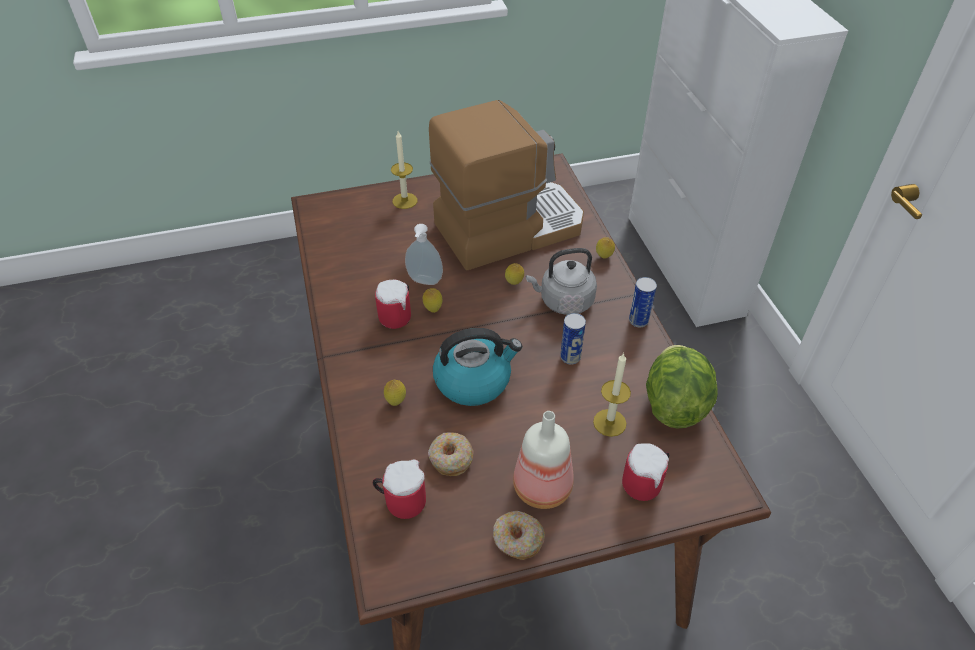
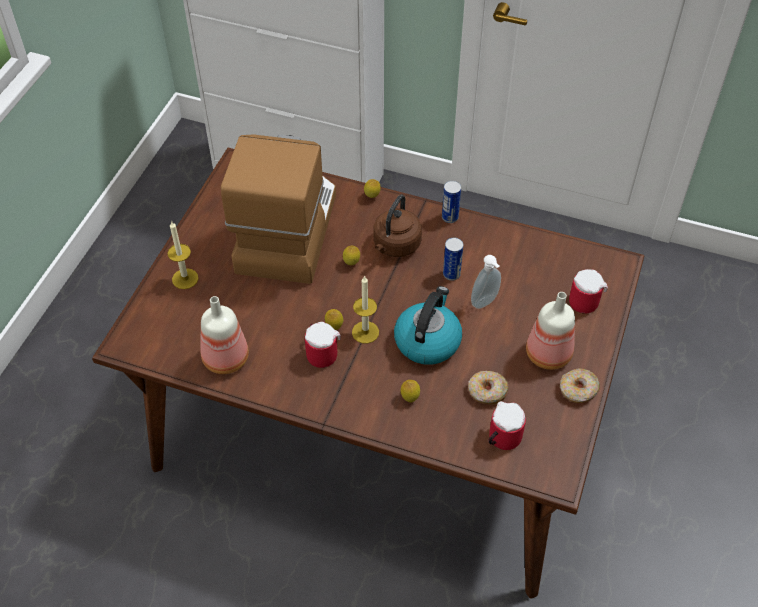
camera: 55 degrees left, 5 degrees up
soap dispenser [405,224,443,285] -> soap dispenser moved to [471,255,501,309]
grey kettle [526,248,597,315] -> brown kettle [373,194,422,257]
candle [593,352,631,437] -> candle moved to [352,275,379,344]
lettuce [646,345,718,429] -> none
none -> bottle [200,296,249,374]

